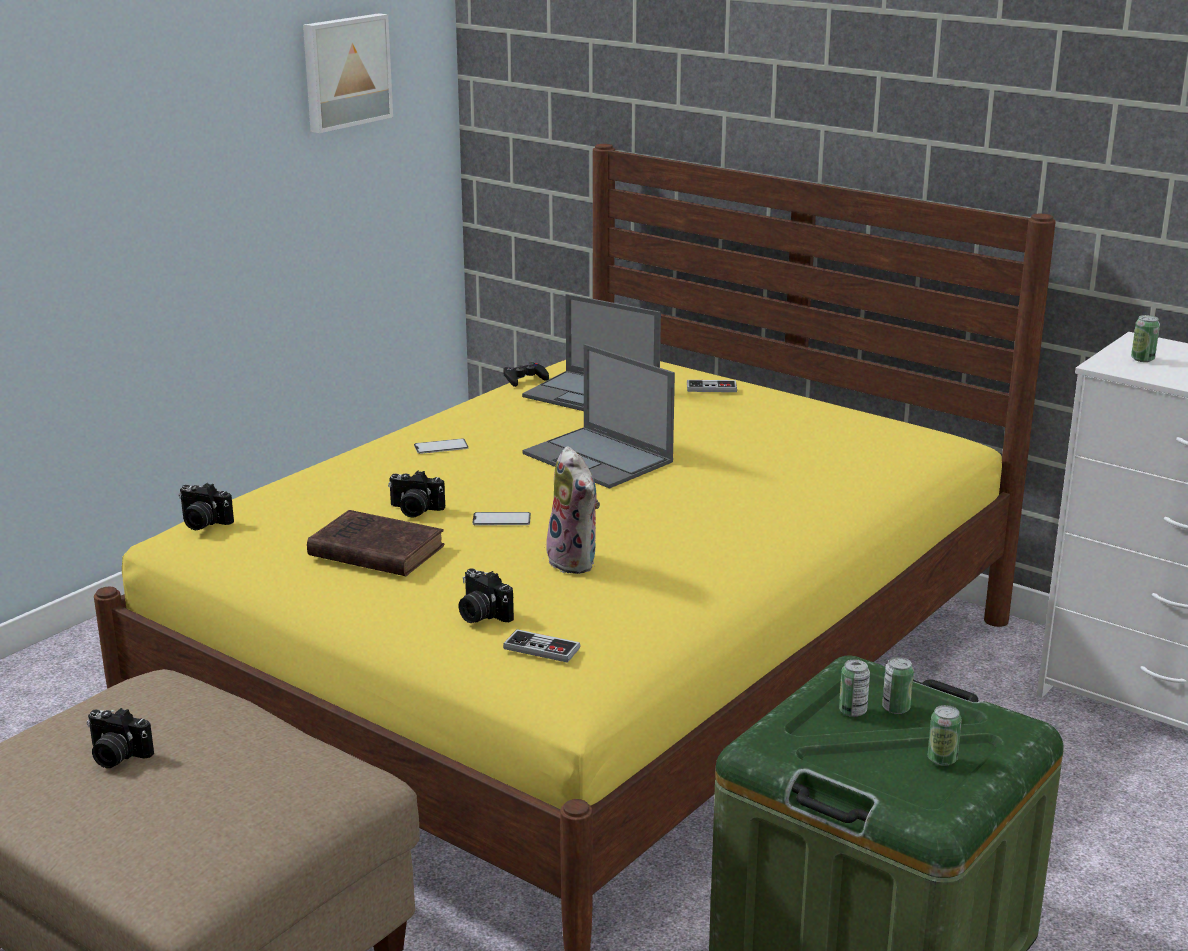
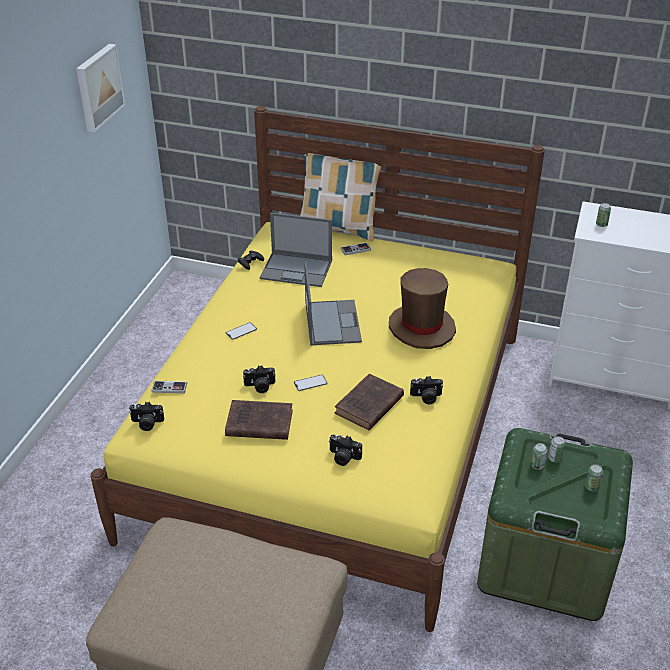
camera: 20 degrees left, 15 degrees up
camera [87,708,154,768] -> camera moved to [410,376,443,404]
game controller [503,629,581,663] -> game controller moved to [151,380,187,394]
laptop [522,344,675,489] -> laptop turned 120 degrees counterclockwise [304,261,362,345]
plush toy [546,446,600,574] -> brown book [335,374,404,430]
none -> pillow [300,153,382,241]
none -> brown hat [389,268,456,349]

